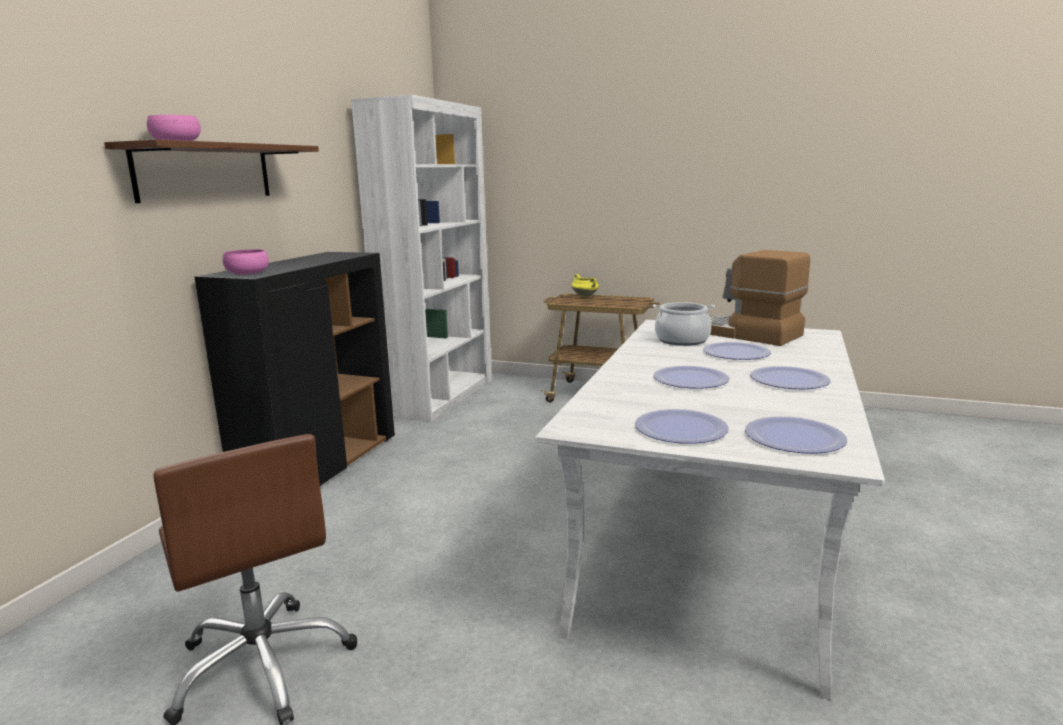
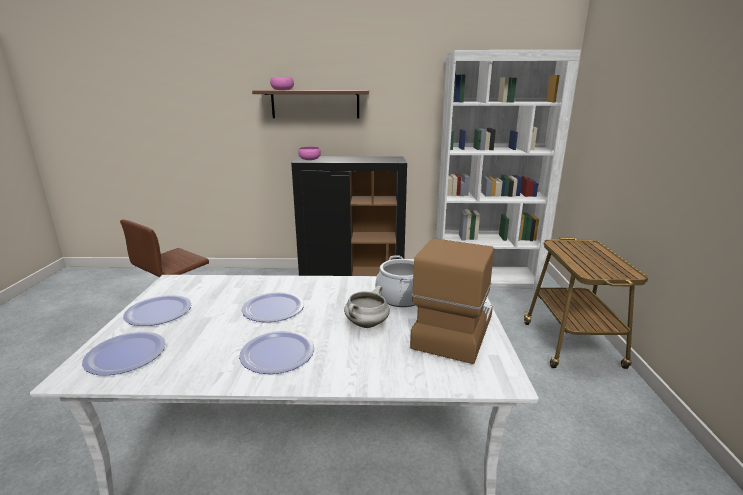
camera: 70 degrees right, 5 degrees up
yellow cooking pot [571,274,599,297] -> none
plate [703,342,771,360] -> white cooking pot [344,285,390,328]

